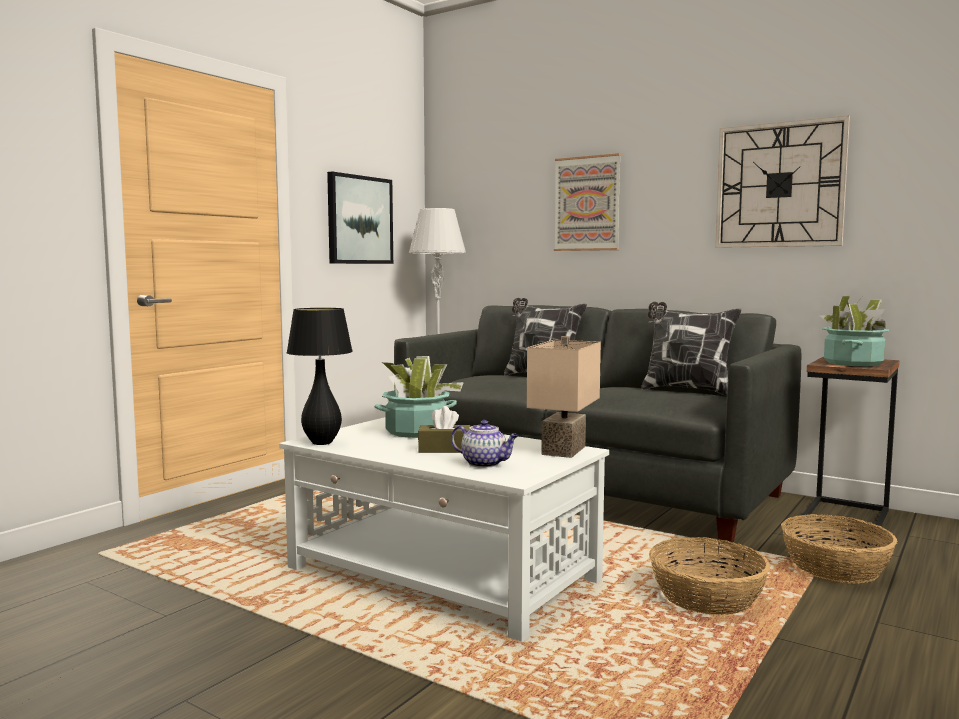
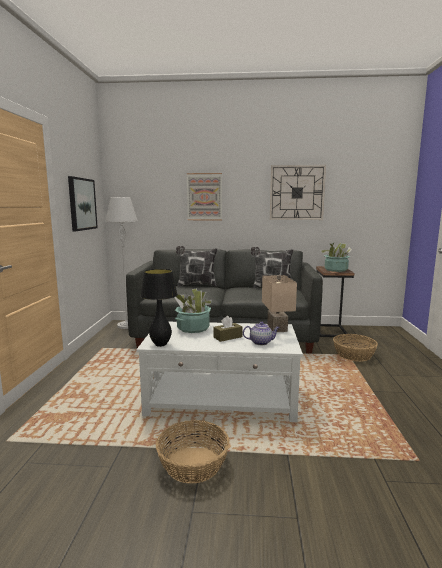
camera: 30 degrees left, 5 degrees up
basket [649,537,770,615] -> basket moved to [156,420,230,484]

